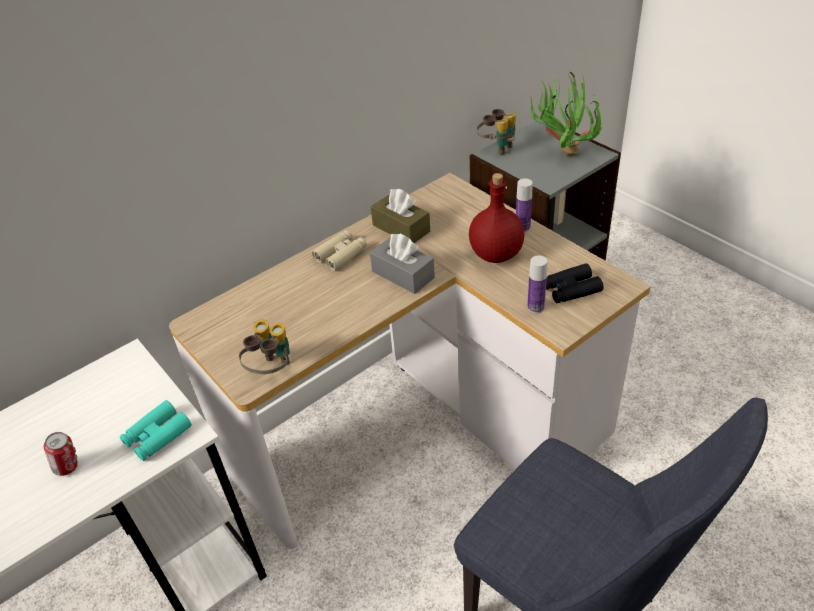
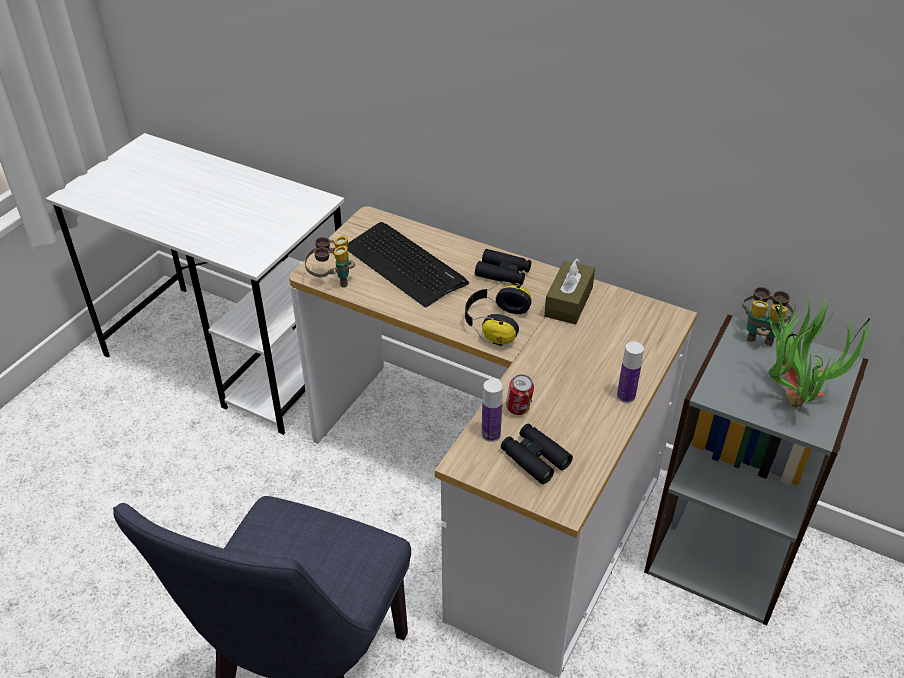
camera: 65 degrees right, 0 degrees up
can [44,432,78,476] -> can moved to [506,375,534,415]
turquoise binoculars [120,400,192,461] -> none
beige binoculars [312,230,367,271] -> black binoculars [475,249,531,285]
grey tissue box [370,234,435,294] -> headphones [465,281,531,346]
red bottle [469,173,525,263] -> none
none -> keyboard [347,222,469,308]

